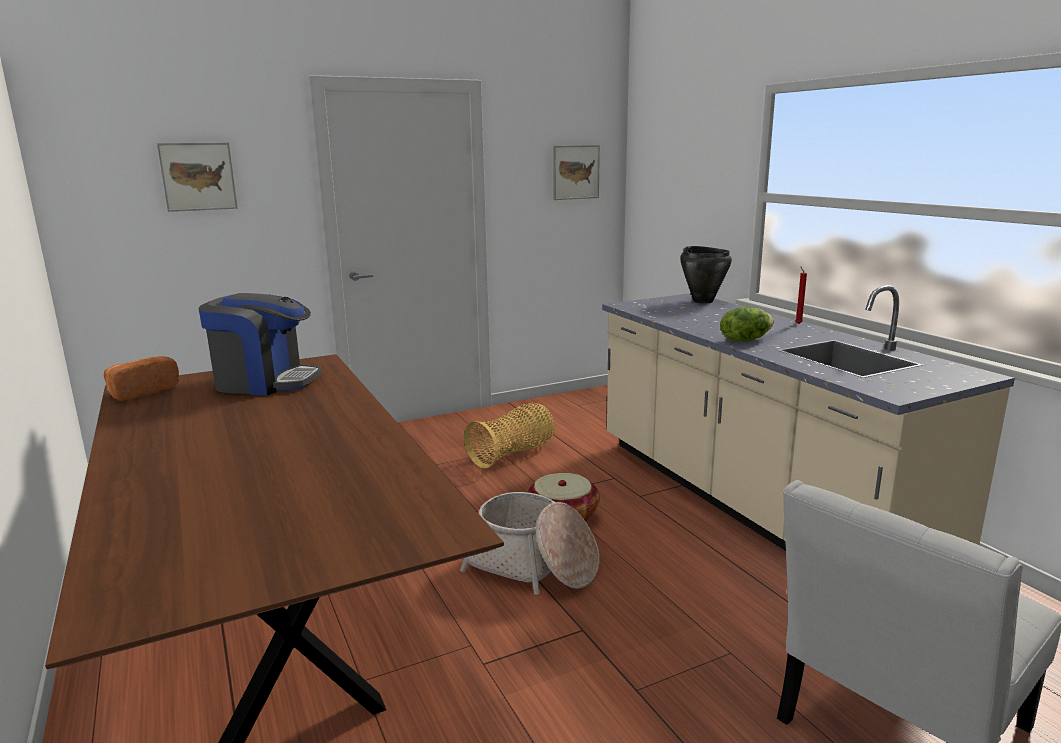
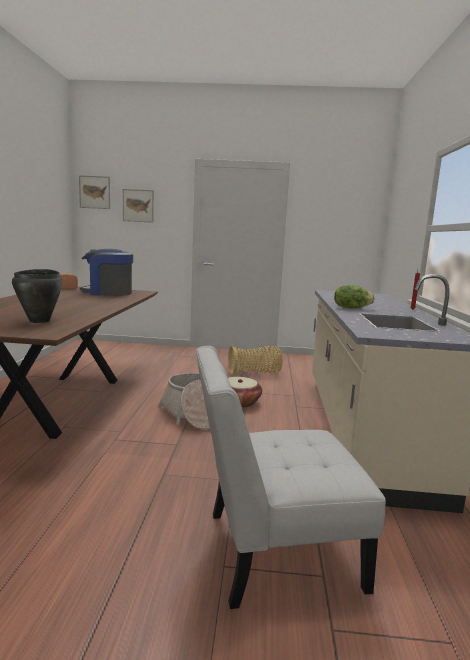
camera: 30 degrees right, 5 degrees down
coffee machine [199,293,322,395] -> coffee machine turned 150 degrees clockwise [80,249,133,296]
picture [553,145,600,200] -> picture moved to [79,175,110,209]
black cooking pot [680,246,732,303] -> black cooking pot moved to [12,269,62,323]

